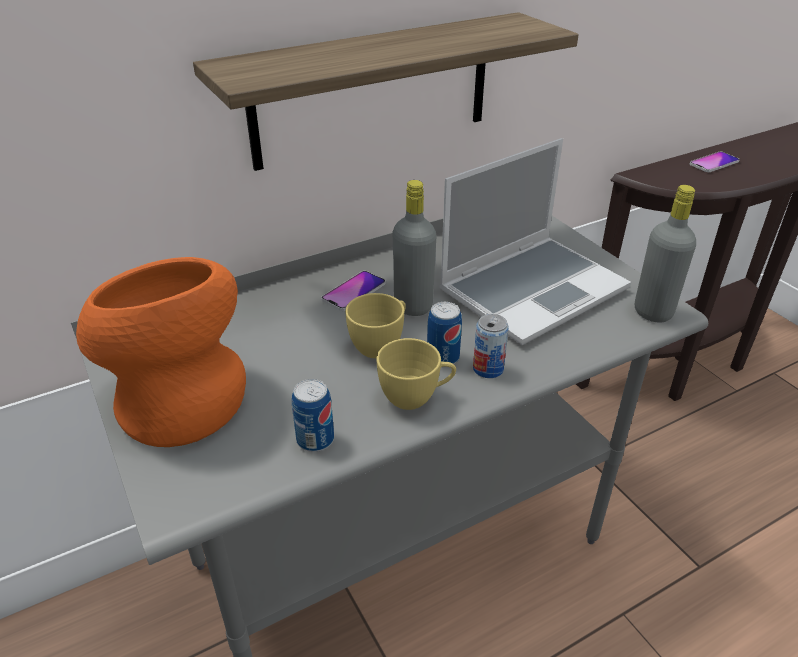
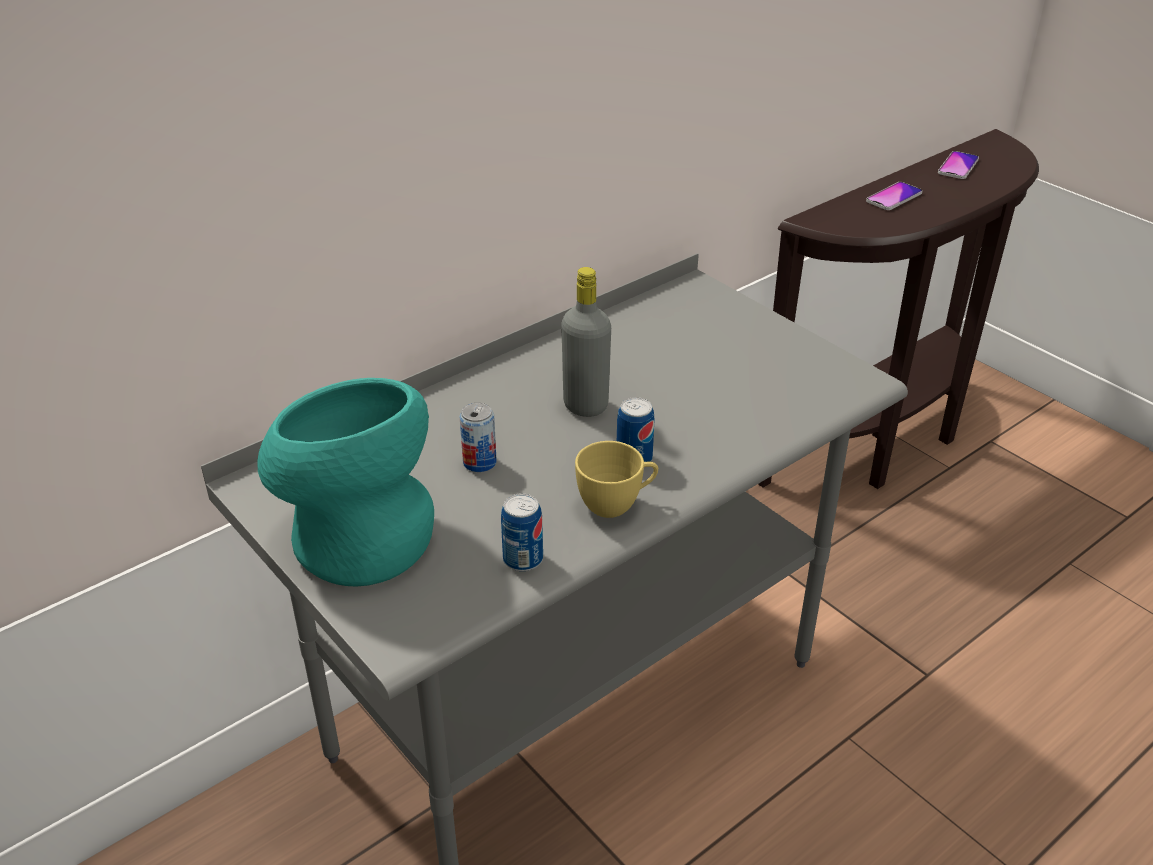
camera: 10 degrees left, 0 degrees up
orange vase [76,257,246,447] -> turquoise vase [257,378,434,587]
shelf [193,12,579,171] -> none
phone [321,271,385,311] -> phone moved to [938,151,979,179]
yellow cup [345,293,406,358] -> none
laptop [439,138,631,345] -> none
can [473,314,509,378] -> can moved to [460,402,497,472]
grey bottle [635,185,696,322] -> none

